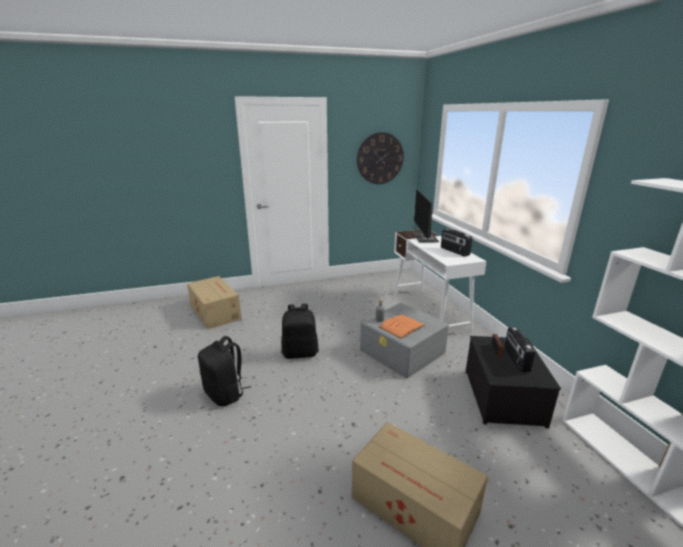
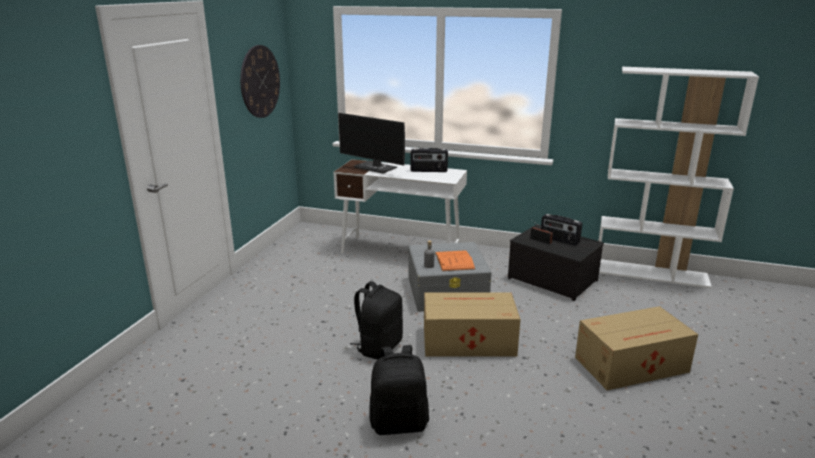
camera: 55 degrees left, 0 degrees up
cardboard box [187,276,242,329] -> cardboard box moved to [424,292,521,356]

